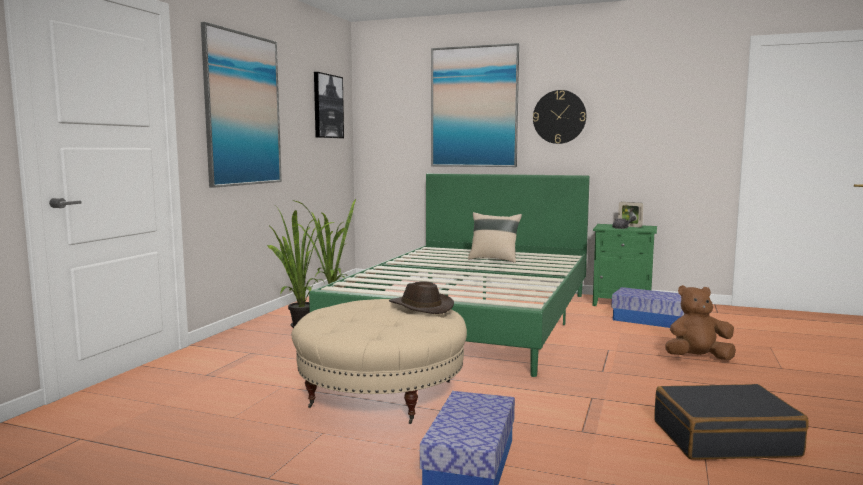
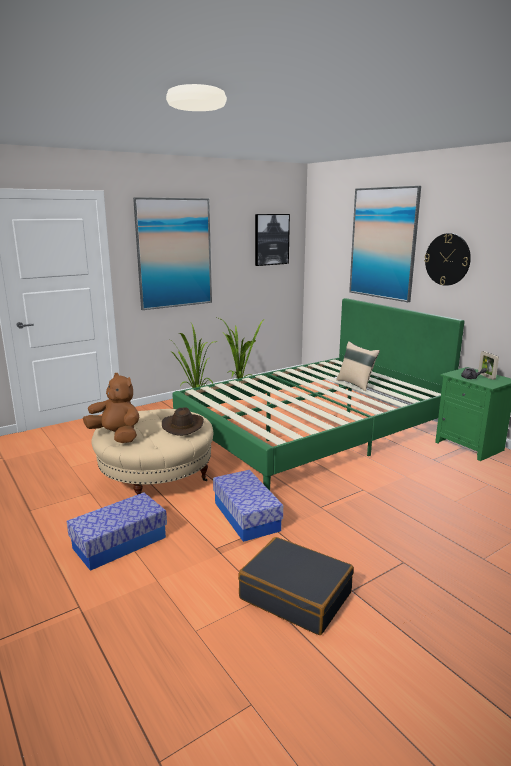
camera: 35 degrees right, 10 degrees up
storage box [611,287,684,328] -> storage box moved to [213,470,283,542]
brown plush toy [665,285,736,360] -> brown plush toy moved to [83,373,139,443]

